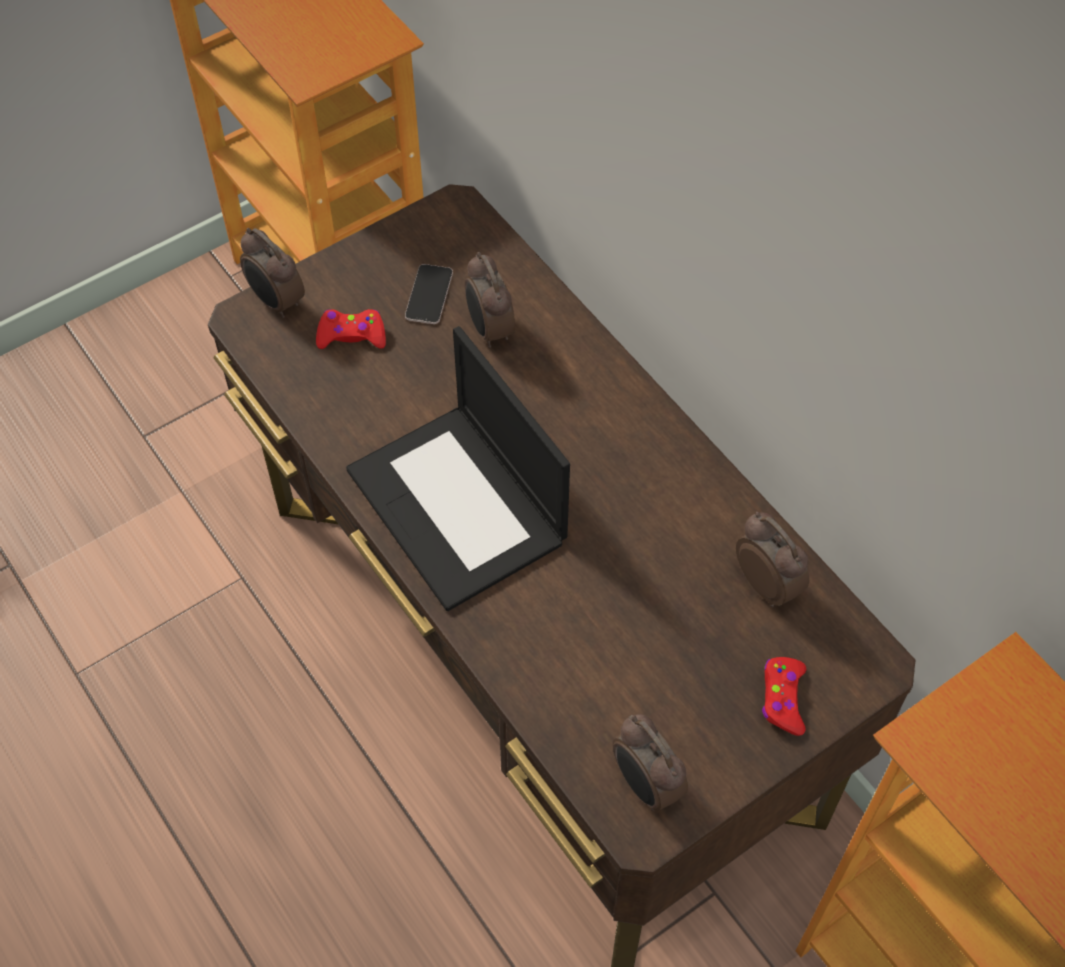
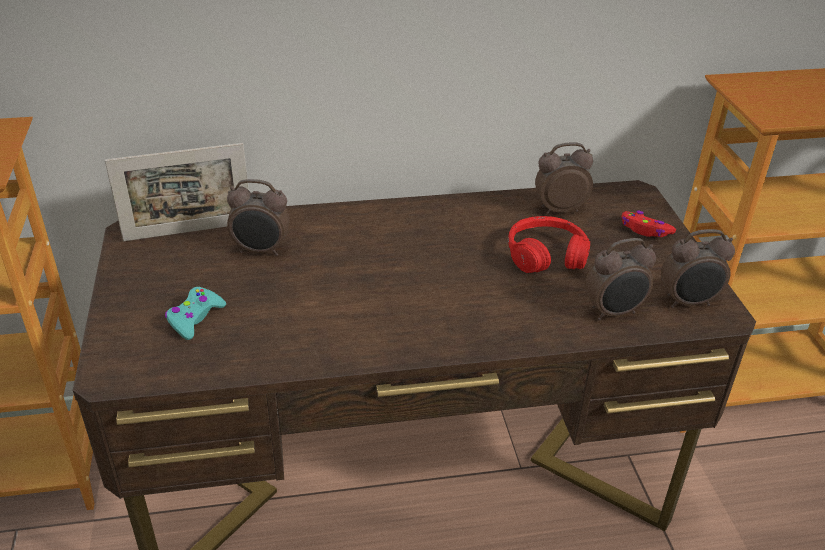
camera: 65 degrees left, 20 degrees down
alarm clock [240,228,305,318] -> alarm clock moved to [585,238,656,321]
red game controller [316,309,386,349] -> turquoise game controller [165,287,226,340]
laptop [346,326,570,611] -> none
phone [405,264,453,324] -> none
none -> picture frame [105,143,249,241]
none -> red headphones [508,216,590,273]

